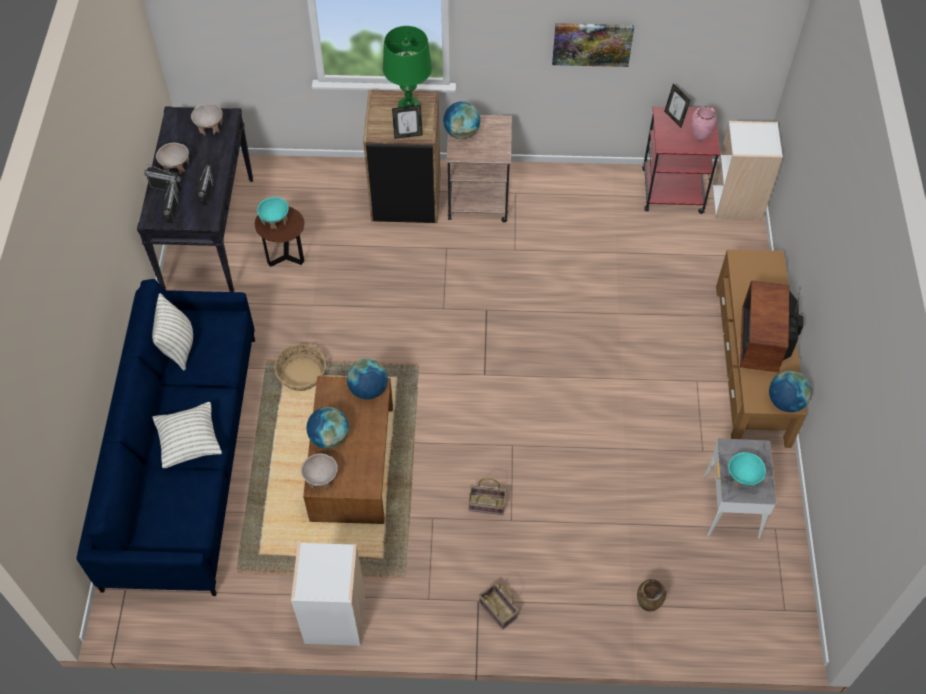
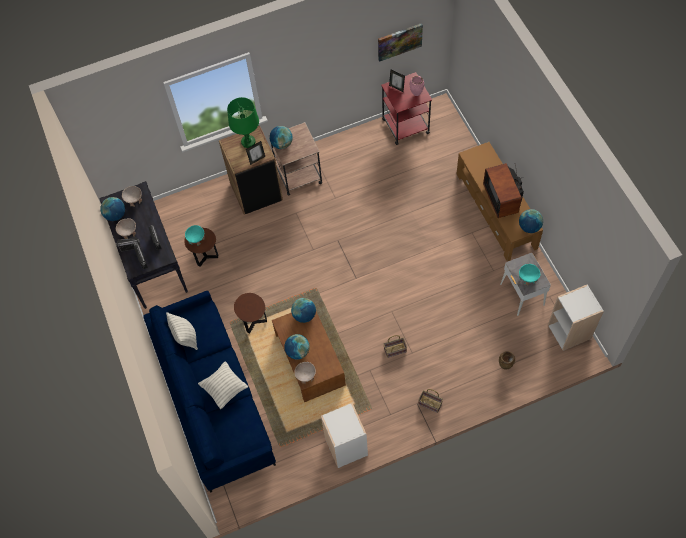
camera: 20 degrees left, 5 degrees up
basket [274,344,326,391] -> brown side table [234,293,267,333]
picture [552,23,634,67] -> picture moved to [378,23,423,62]
bookcase [712,121,783,220] -> bookcase moved to [548,285,604,351]
none -> globe [100,197,125,221]

